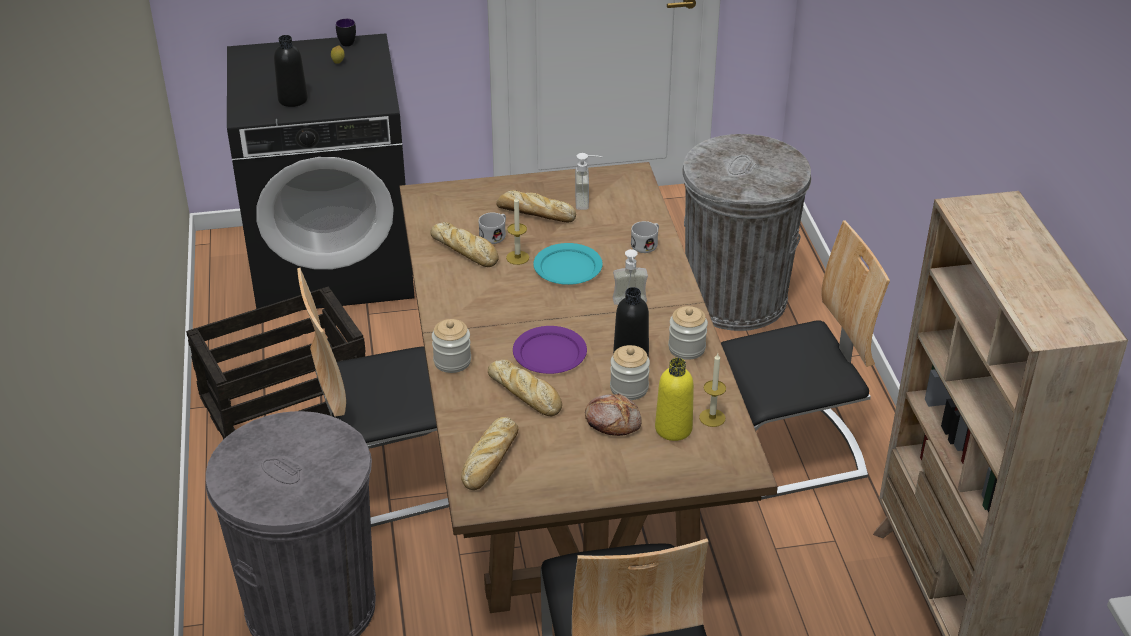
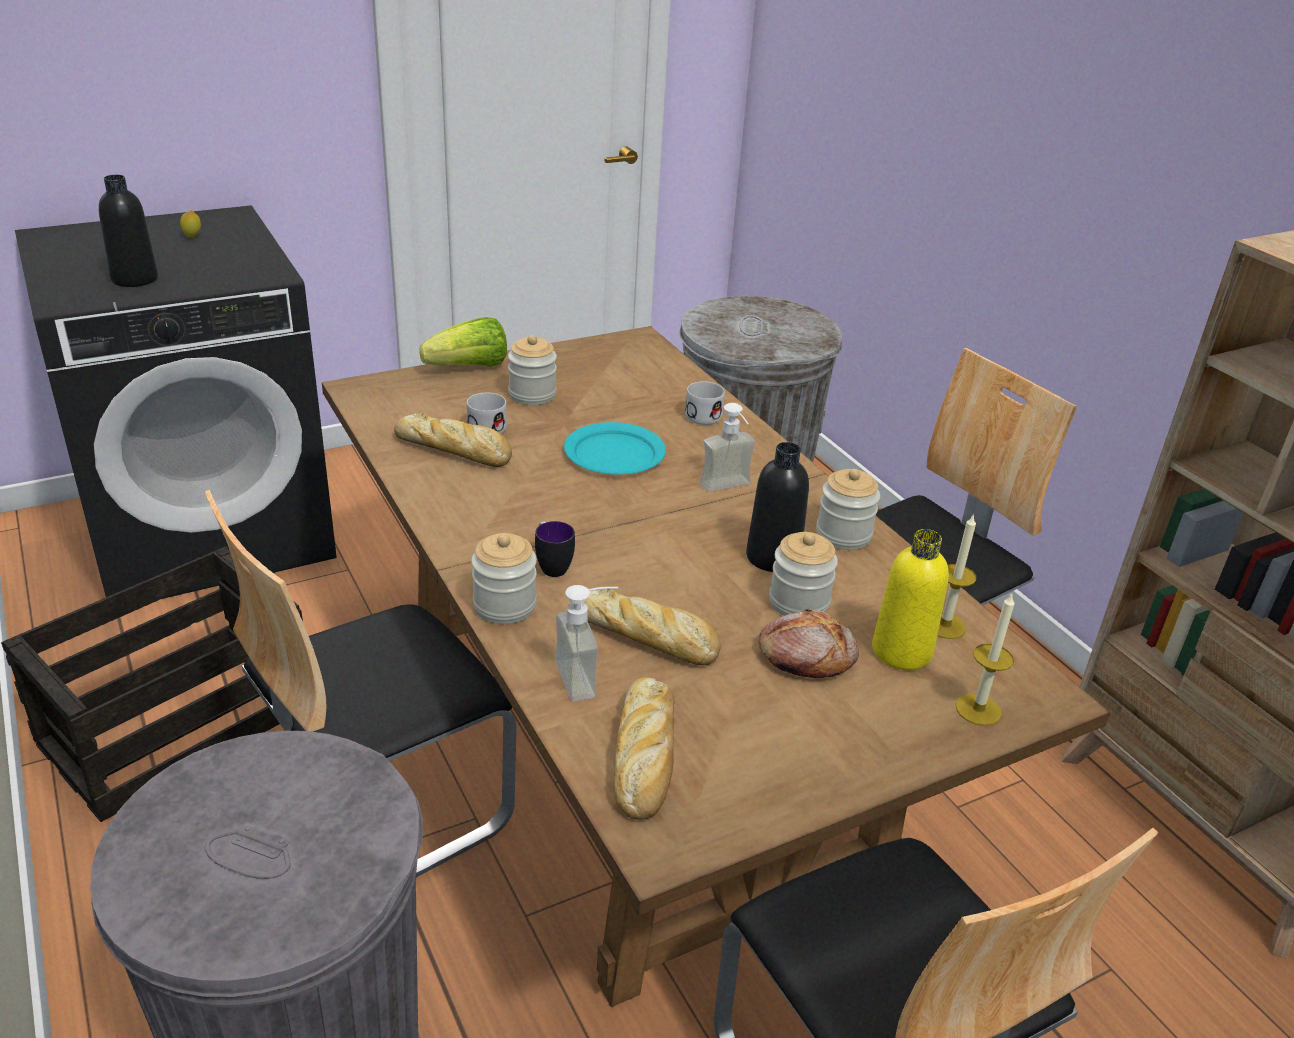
camera: 20 degrees left, 5 degrees down
mug [336,19,356,47] -> mug moved to [535,521,575,577]
bread [496,190,576,222] -> jar [508,335,557,405]
candle [506,196,529,265] -> candle moved to [956,592,1015,726]
purple plate [513,326,587,374] -> none
soap dispenser [575,153,602,210] -> soap dispenser moved to [555,585,618,702]
none -> lettuce [419,317,507,367]

